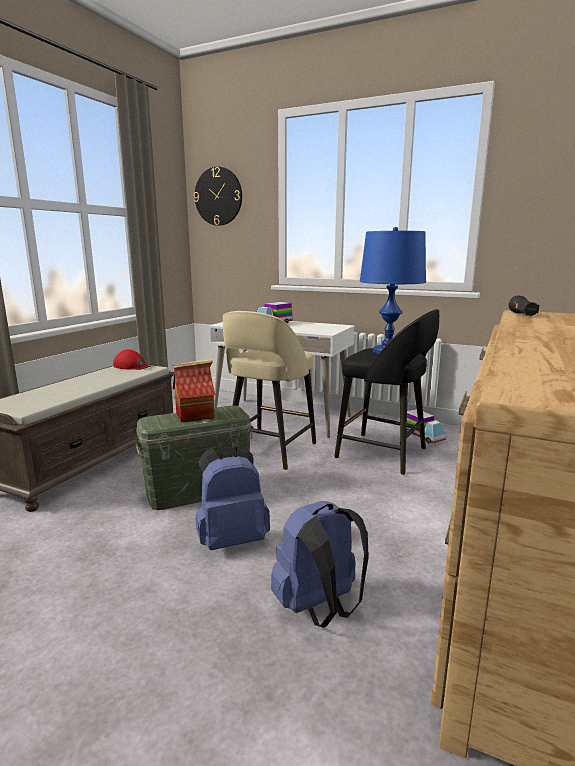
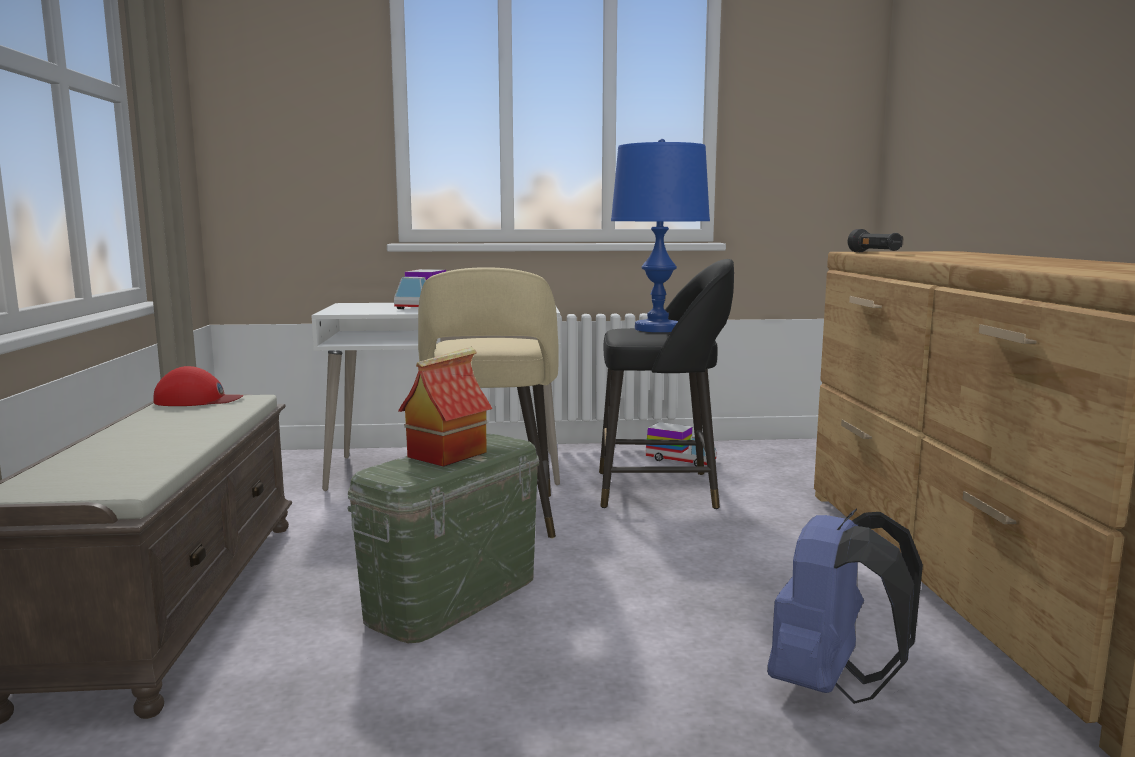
camera: 30 degrees left, 5 degrees down
wall clock [194,167,242,226] -> none
blue backpack [196,445,270,550] -> none

